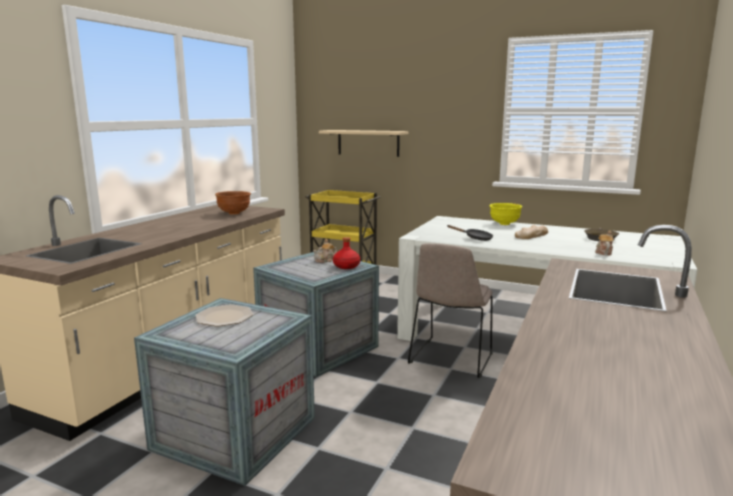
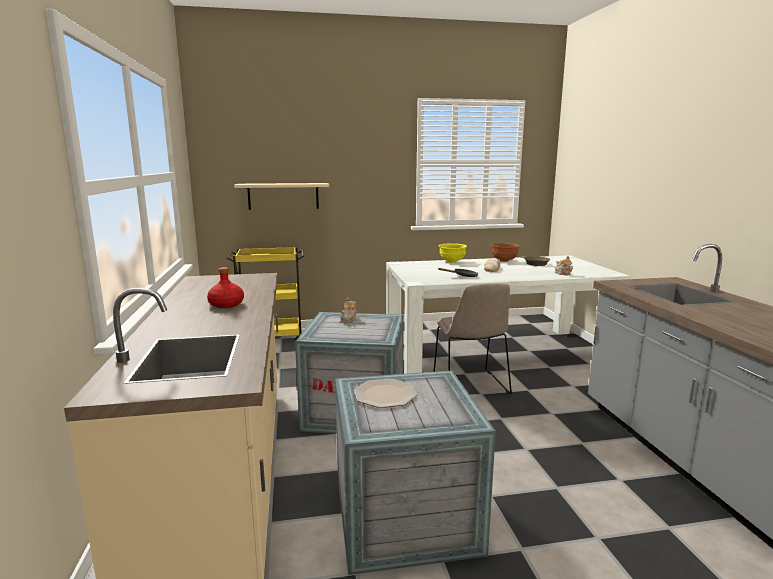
camera: 35 degrees left, 0 degrees up
brown bowl [215,191,251,215] -> brown bowl moved to [491,243,519,262]
red bottle [333,237,360,269] -> red bottle moved to [207,267,244,308]

